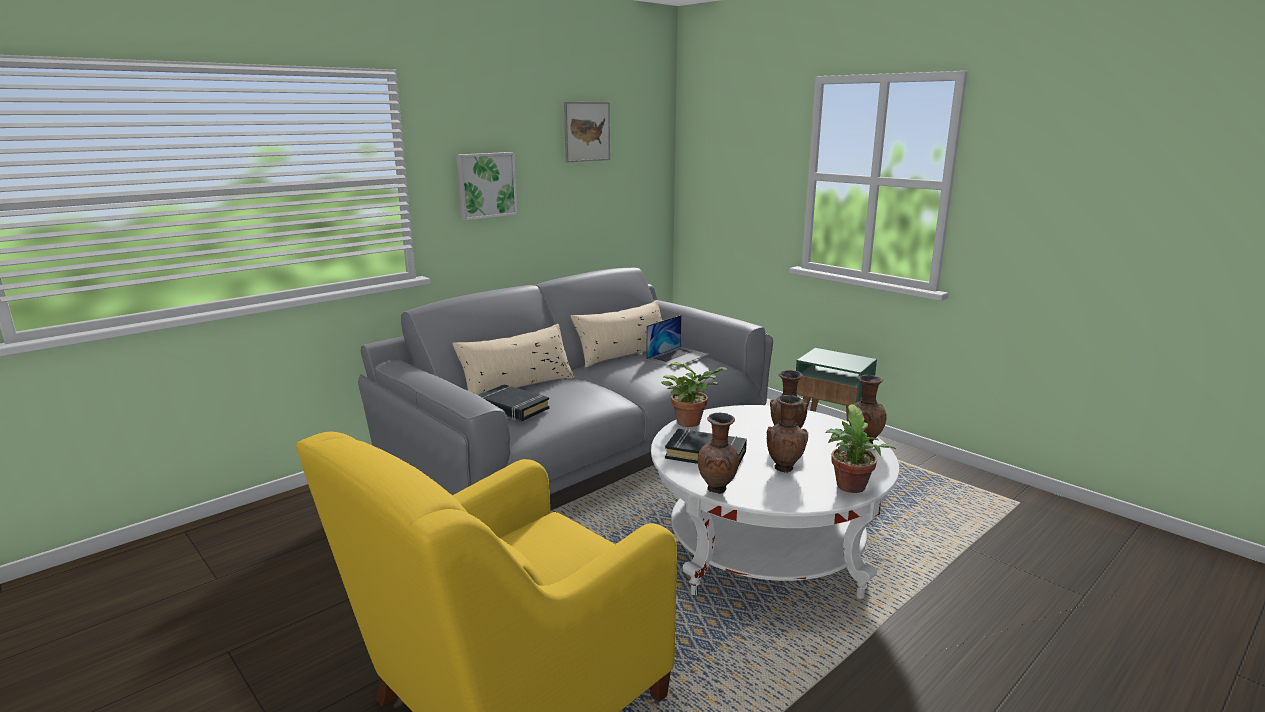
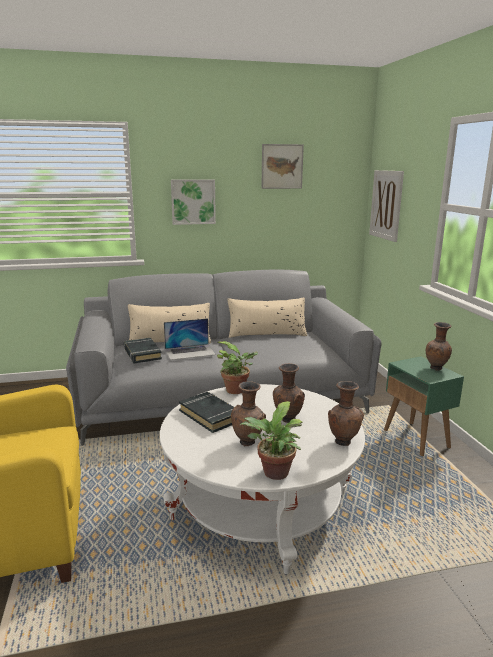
camera: 30 degrees right, 0 degrees up
laptop [646,315,709,368] -> laptop moved to [164,318,216,360]
brown vase [698,413,739,494] -> brown vase moved to [426,322,452,370]
none -> picture [369,170,404,242]

